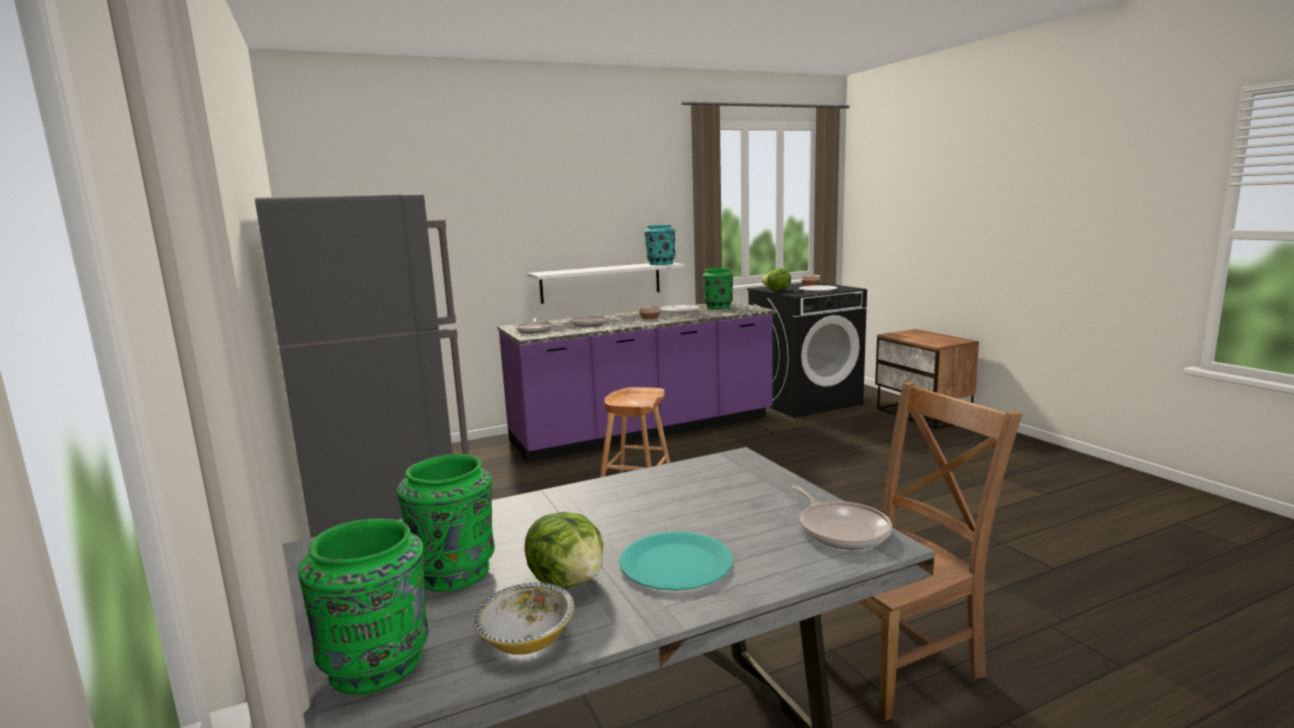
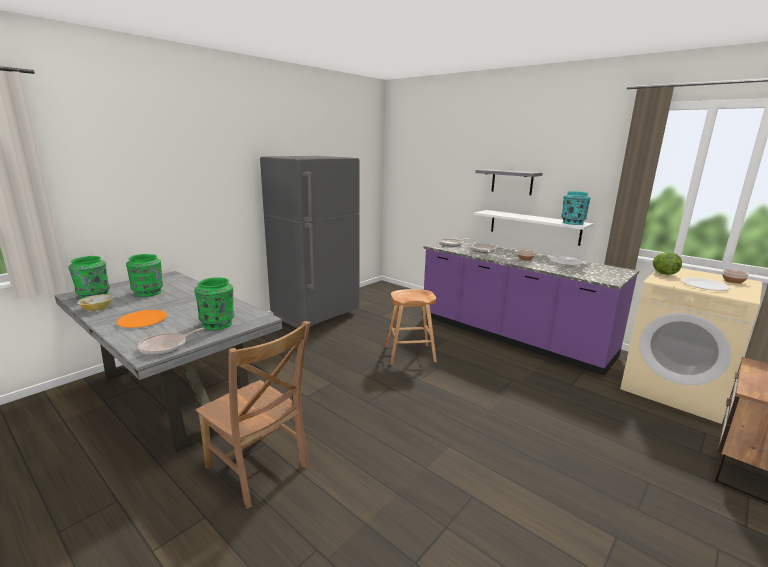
camera: 65 degrees right, 5 degrees up
lettuce [524,512,603,589] -> none
turquoise plate [619,532,732,591] -> orange plate [117,310,167,328]
green vase [702,268,733,309] -> green vase moved to [194,277,234,330]
black washing machine [747,282,867,418] -> beige washing machine [620,268,762,424]
none -> grey shelf [475,169,543,195]

